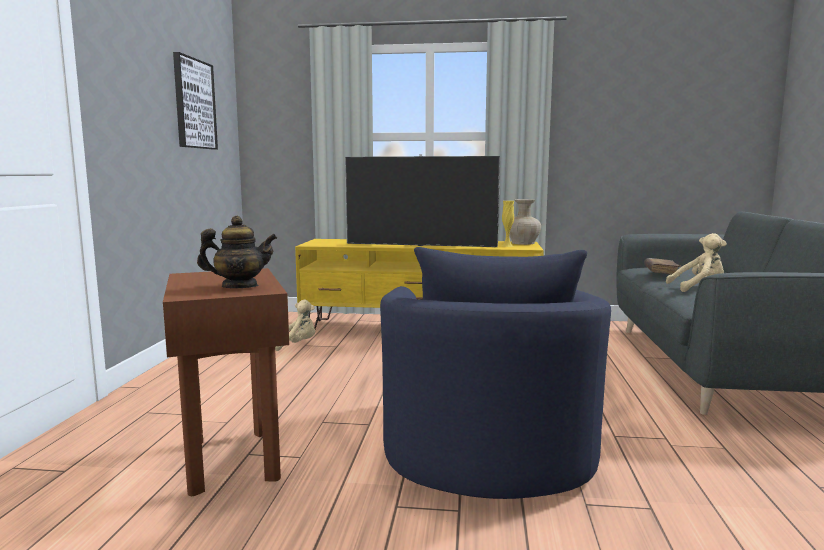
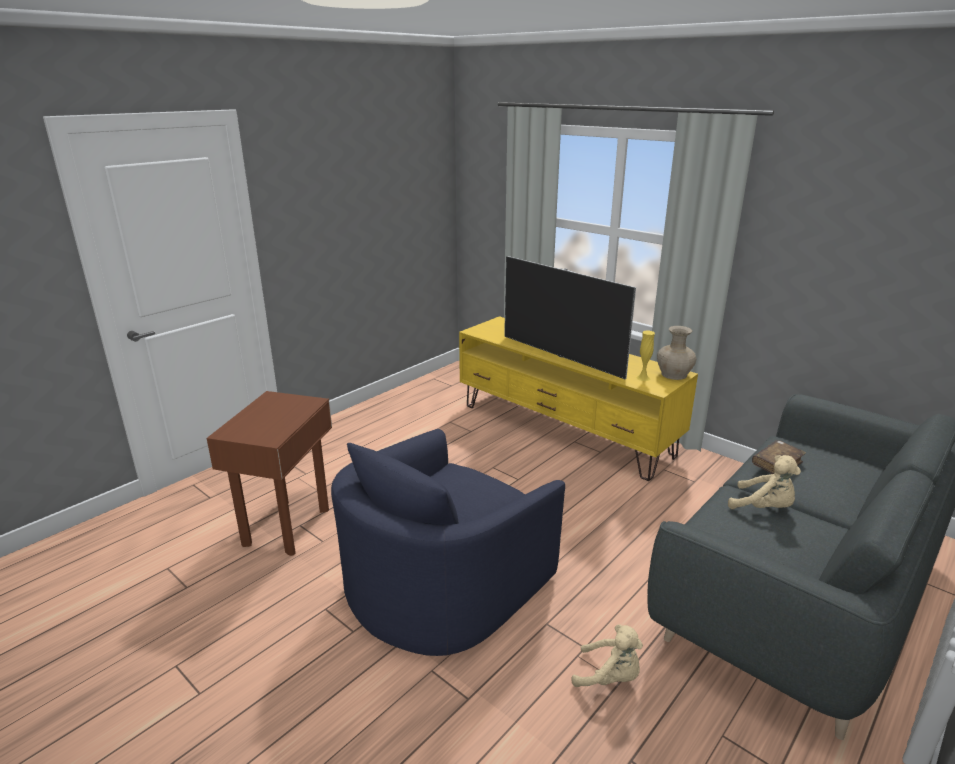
camera: 35 degrees right, 15 degrees up
picture [173,52,218,149] -> none
teapot [197,216,277,288] -> none
beige plush toy [275,300,315,351] -> beige plush toy moved to [572,624,643,687]

